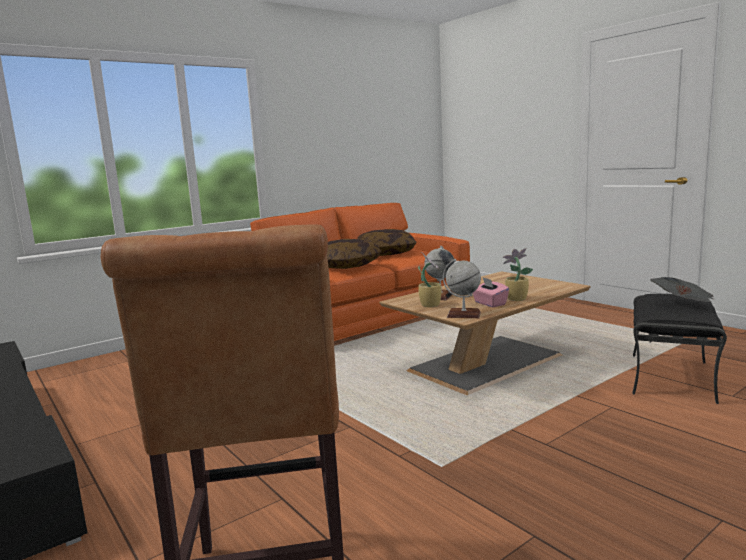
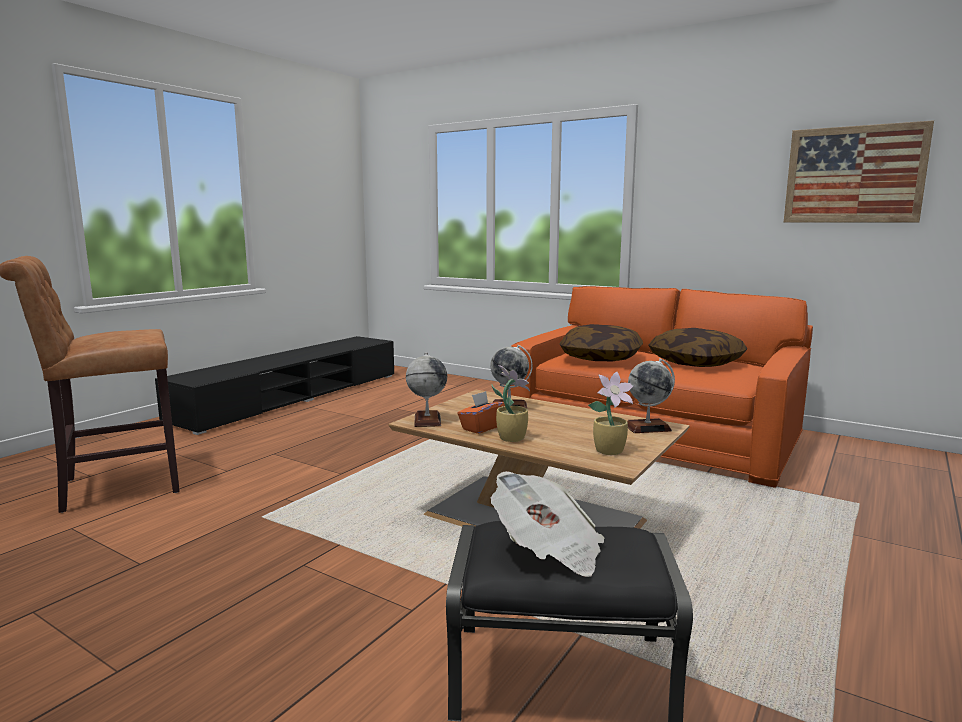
camera: 70 degrees right, 0 degrees up
potted plant [418,252,442,307] -> potted plant moved to [588,372,633,455]
pink tissue box [473,277,509,307] -> orange tissue box [457,391,505,434]
none -> globe [627,359,675,433]
none -> picture [784,120,934,223]

